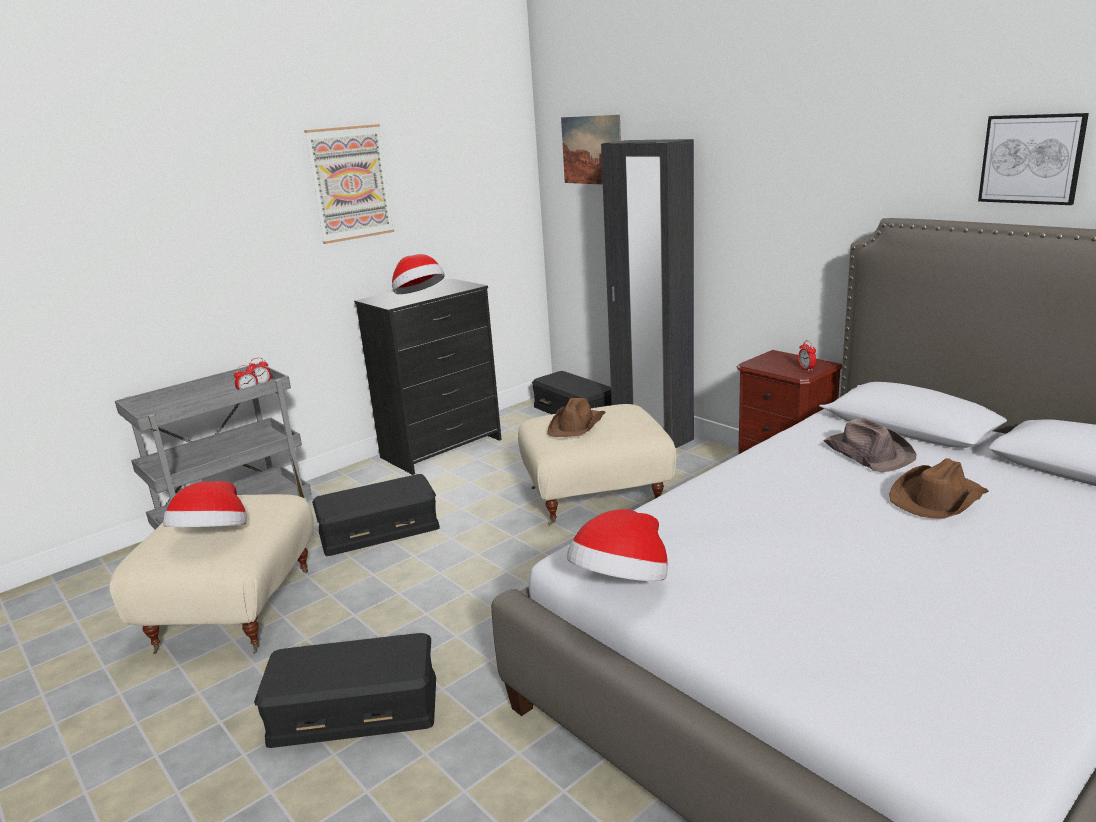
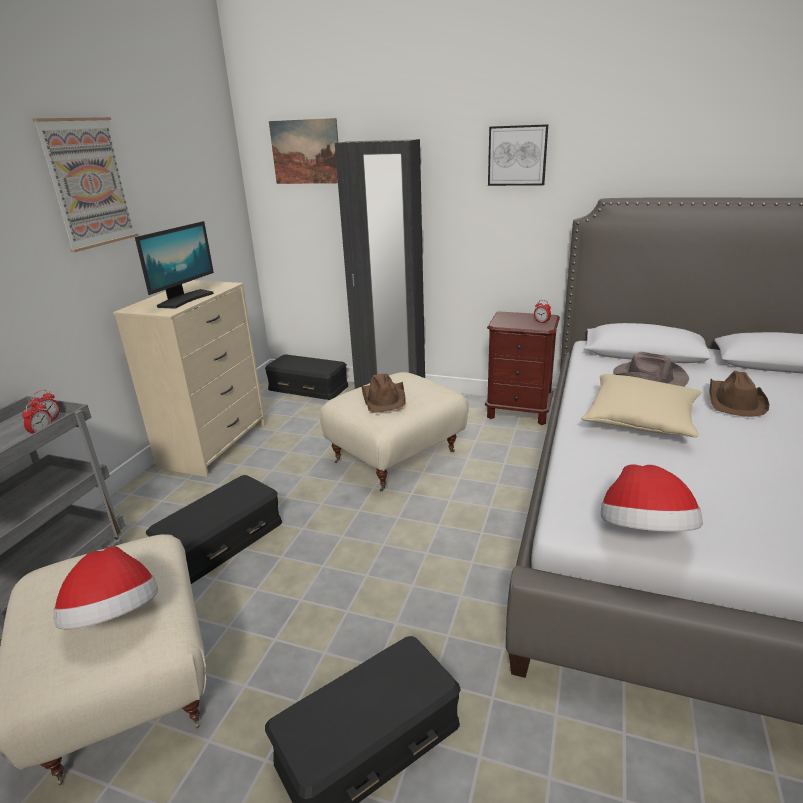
camera: 30 degrees left, 5 degrees up
black dresser [354,278,502,475] -> beige dresser [113,280,266,477]
hat [392,254,445,294] -> monitor [135,221,214,309]
picture [978,113,1089,205] -> picture moved to [488,124,548,186]
none -> beige pillow [581,374,702,437]

